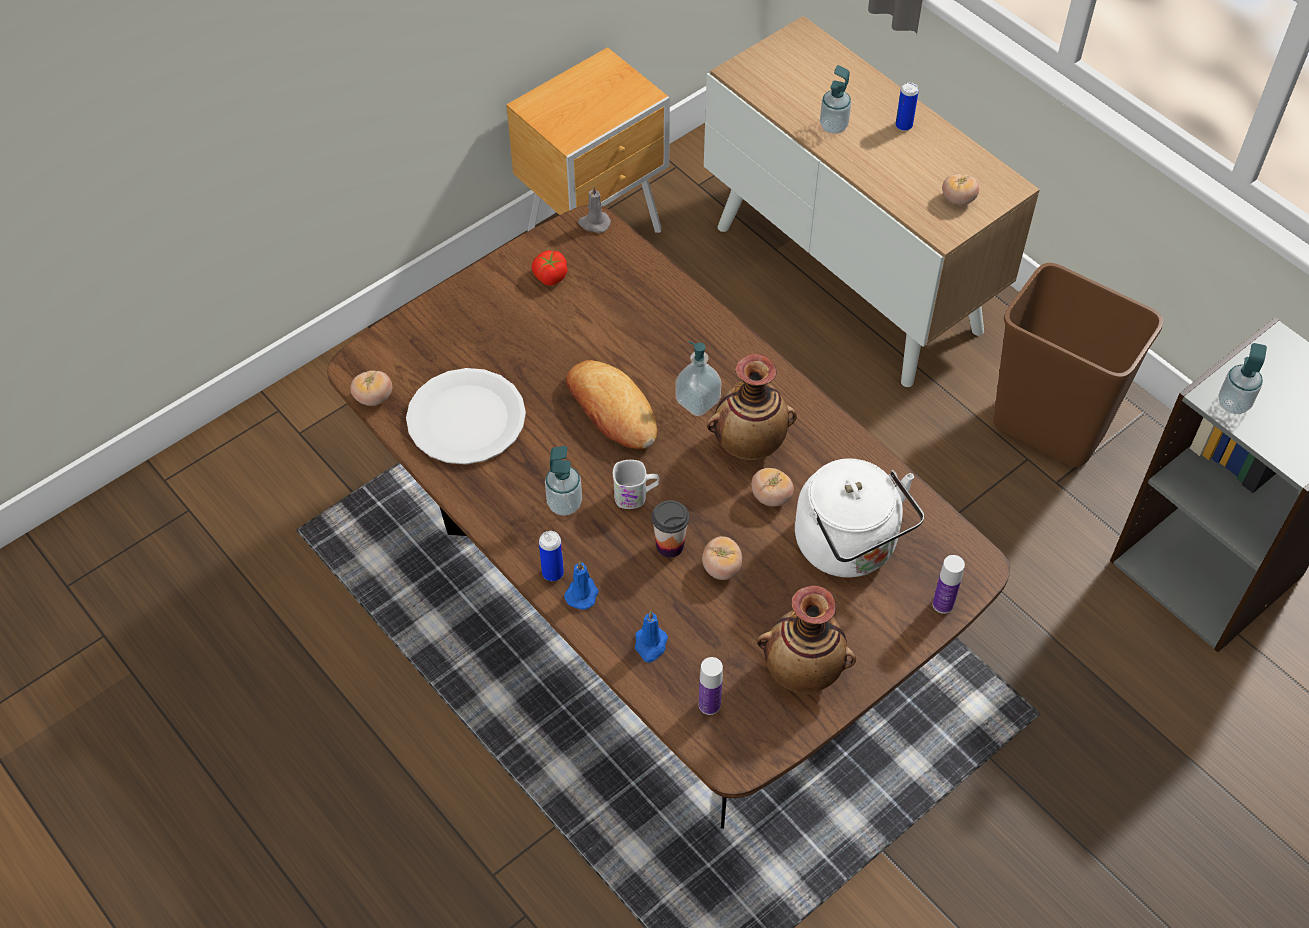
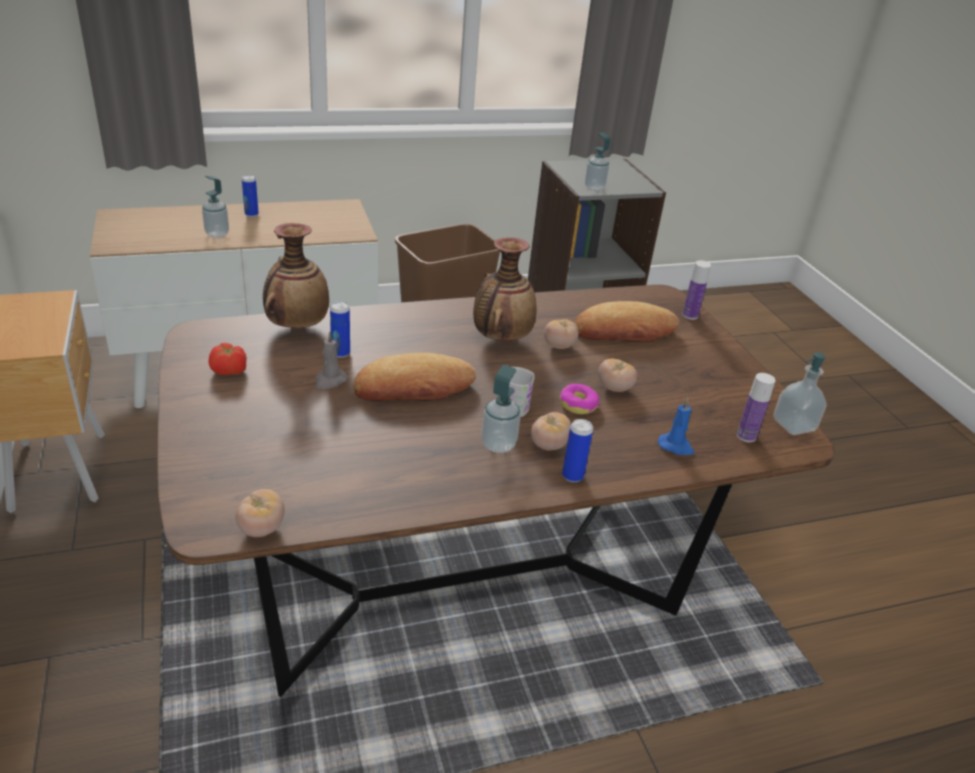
camera: 70 degrees left, 20 degrees down
white plate [406,368,526,464] -> none
blue candle [564,561,599,610] -> none
grey candle [578,185,611,233] -> grey candle moved to [315,331,348,389]
cup [652,500,689,558] -> donut [560,384,600,414]
soap dispenser [675,341,722,416] -> soap dispenser moved to [773,352,827,435]
vase [757,585,856,694] -> vase moved to [263,223,329,328]
white kettle [795,458,924,578] -> bread [575,301,679,342]
tomato [942,174,979,205] -> tomato moved to [531,412,571,450]
none -> can [330,301,350,358]

